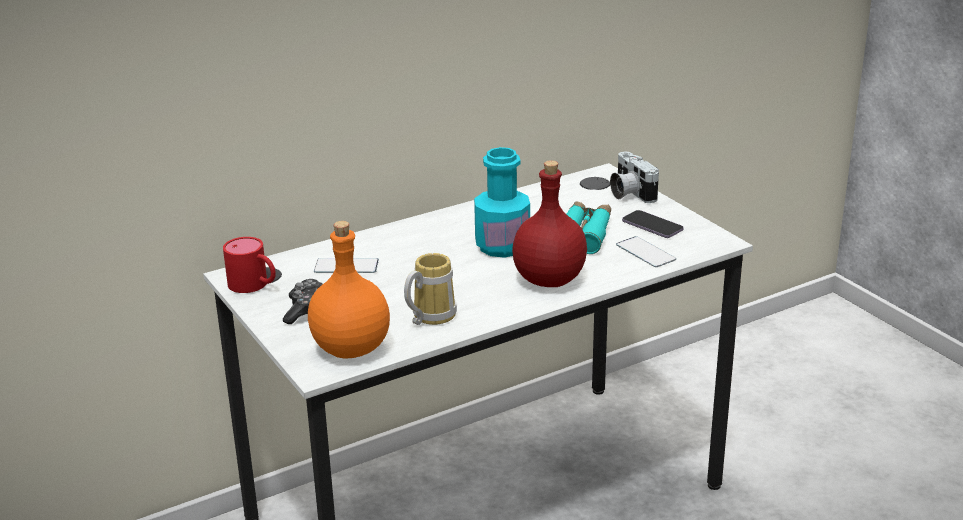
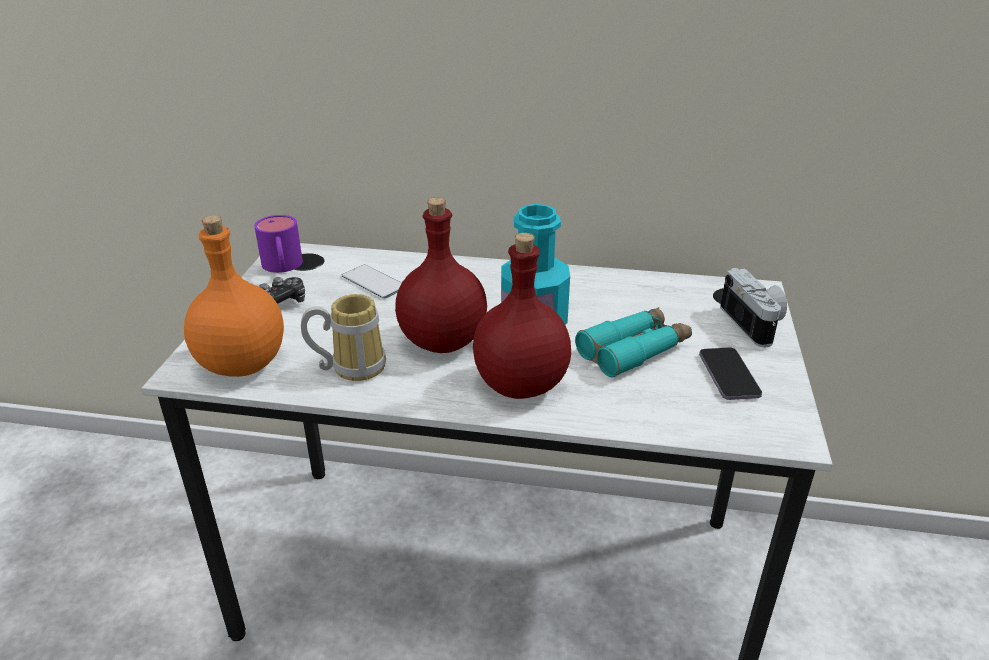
camera: 40 degrees right, 5 degrees up
red mug [223,237,276,293] -> purple mug [254,215,303,273]
camera [610,152,659,203] -> camera turned 150 degrees clockwise [720,268,787,347]
phone [616,236,676,267] -> none
none -> red bottle [395,197,487,353]

